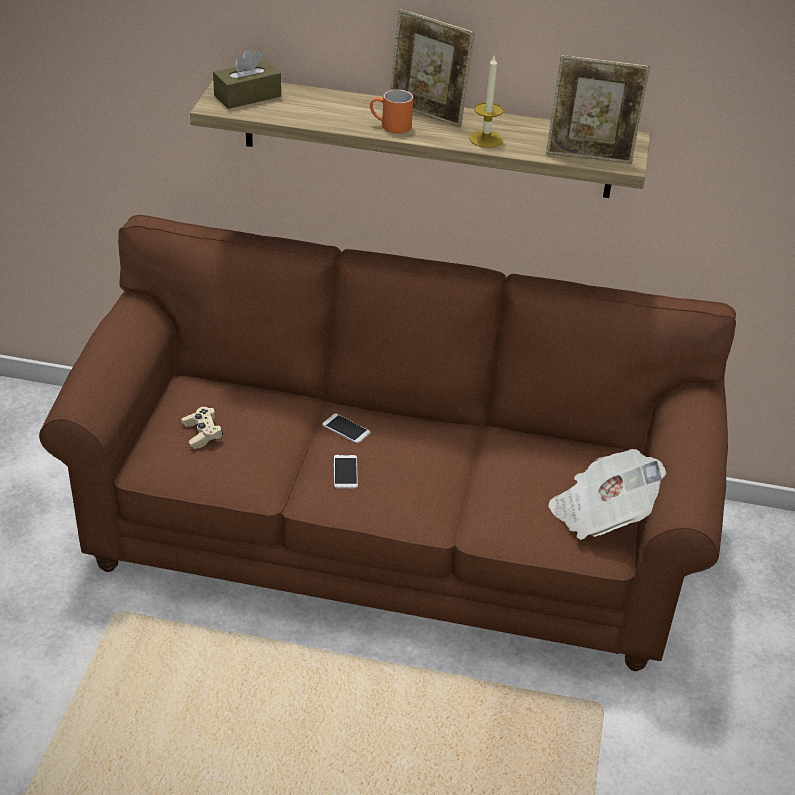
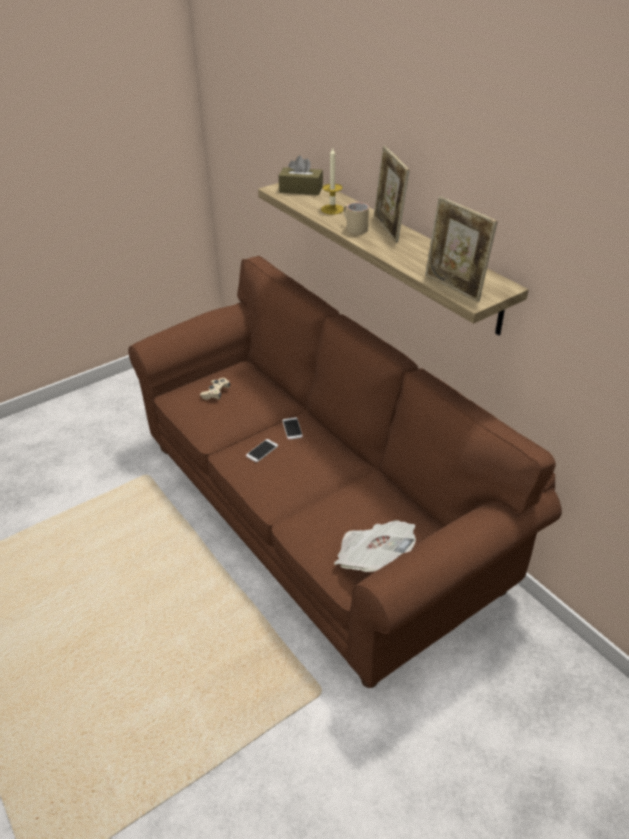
camera: 45 degrees right, 0 degrees up
orange mug [370,89,413,133] -> beige mug [343,202,369,235]
candle [469,56,503,148] -> candle moved to [321,148,343,215]

